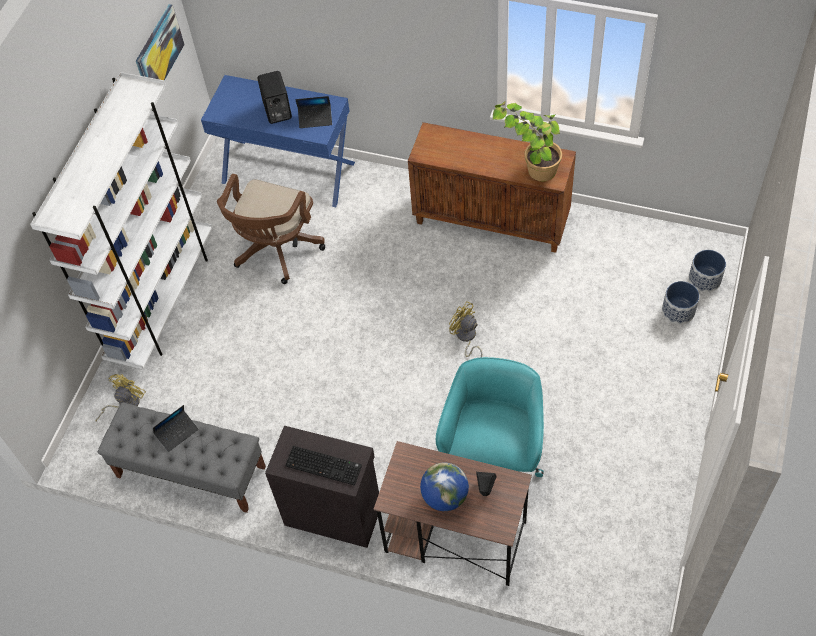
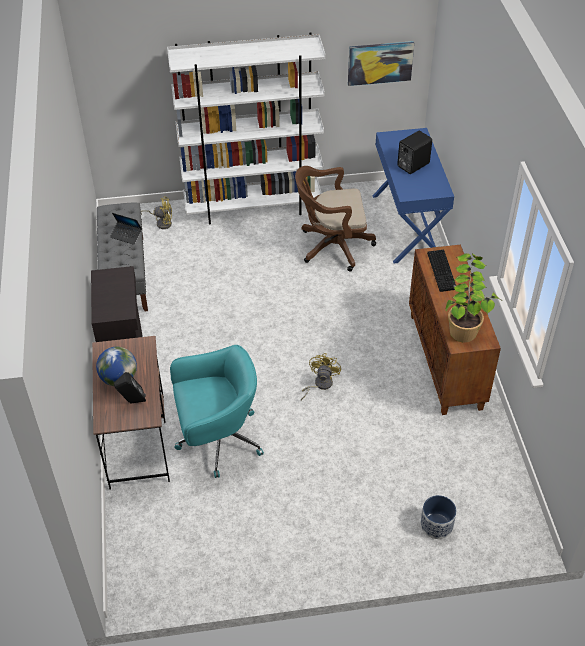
camera: 60 degrees right, 10 degrees down
keyboard [285,446,362,486] -> keyboard moved to [427,250,456,292]
laptop [295,96,332,128] -> none
planter [689,250,726,292] -> none

